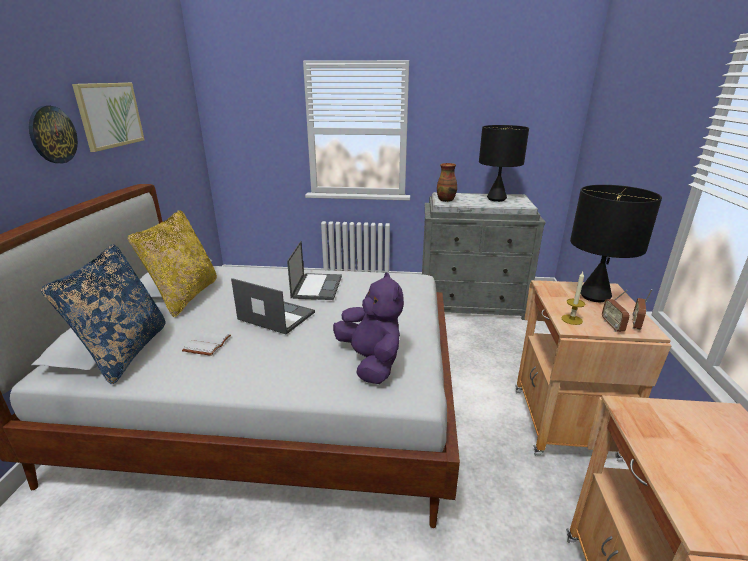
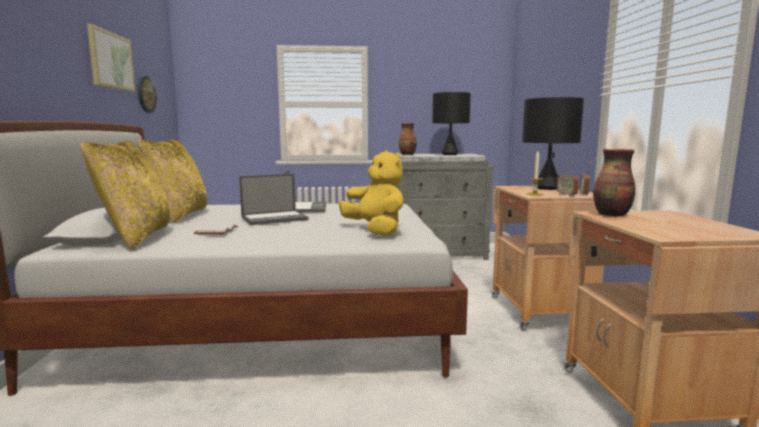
camera: 10 degrees left, 15 degrees down
wall clock [29,106,78,163] -> wall clock moved to [138,76,157,113]
blue pillow [41,245,166,384] -> yellow pillow [80,141,170,249]
laptop [231,278,315,335] -> laptop turned 135 degrees clockwise [239,174,309,225]
purple plush toy [333,272,404,384] -> yellow plush toy [339,150,404,236]
none -> vase [593,149,635,217]

